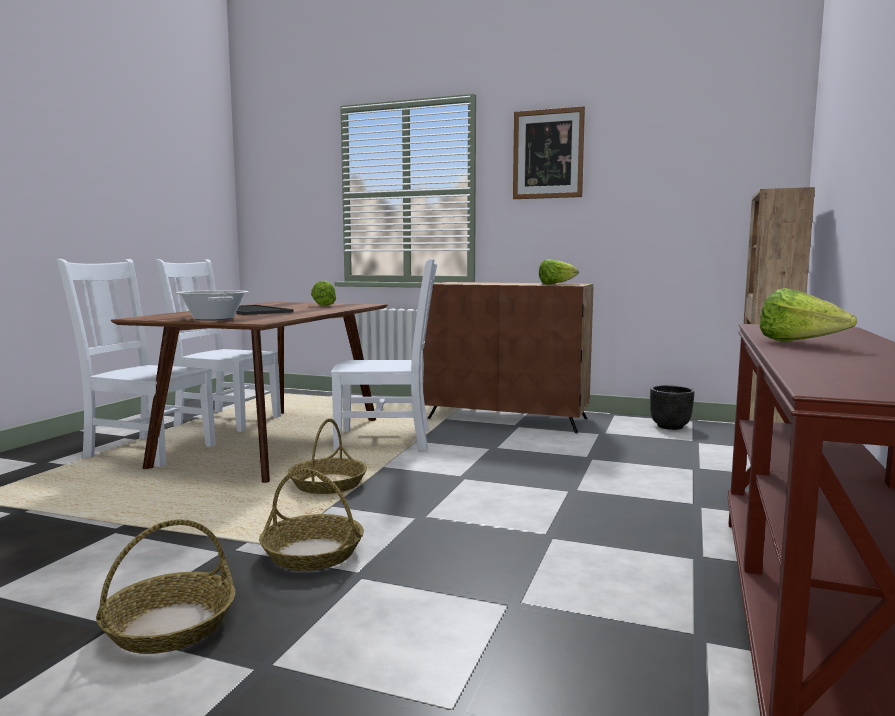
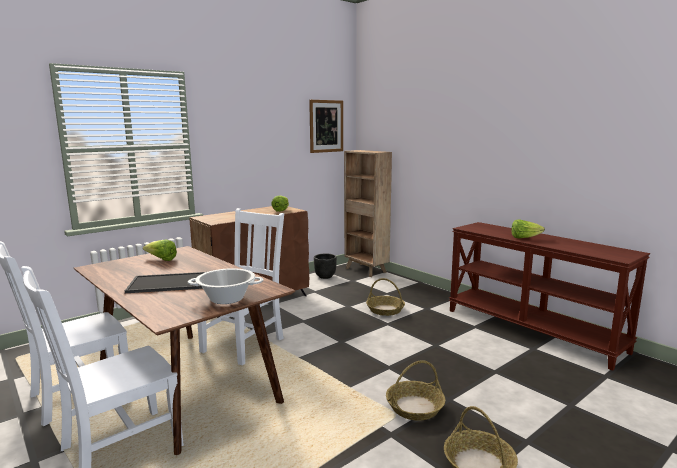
camera: 60 degrees left, 5 degrees up
basket [288,418,367,494] -> basket moved to [366,278,405,316]
picture [513,106,585,199] -> picture moved to [309,100,343,153]

